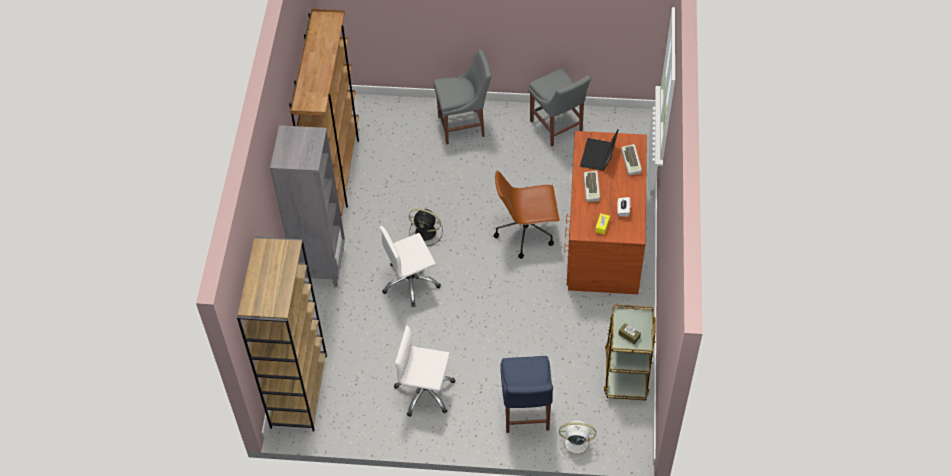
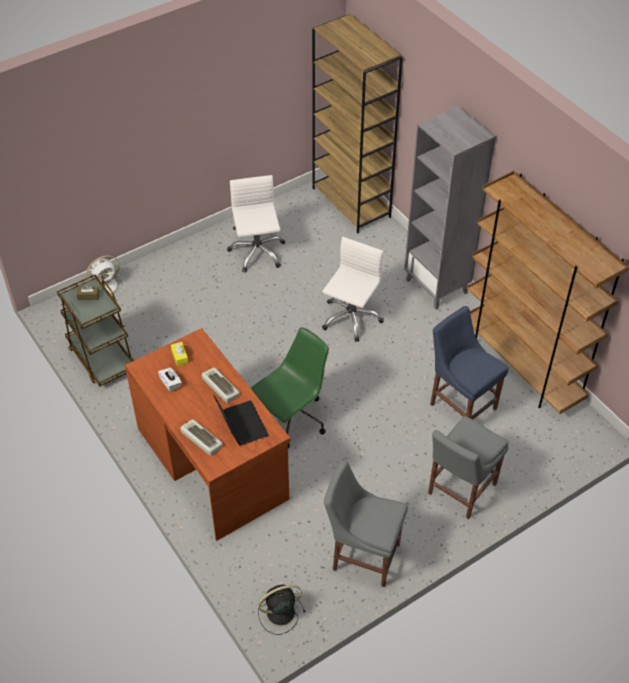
camera: 140 degrees right, 5 degrees down
white office chair [394,326,455,417] -> white office chair turned 75 degrees counterclockwise [227,175,285,273]
black fan [409,209,443,246] -> black fan moved to [258,584,306,635]
brown office chair [494,170,560,259] -> green office chair [251,327,329,448]
blue chair [500,356,553,433] -> blue chair moved to [430,306,509,420]

